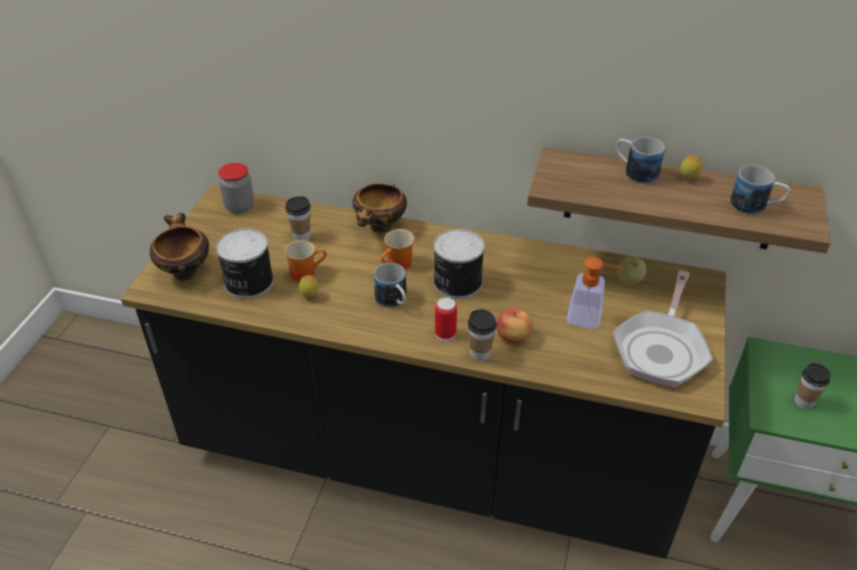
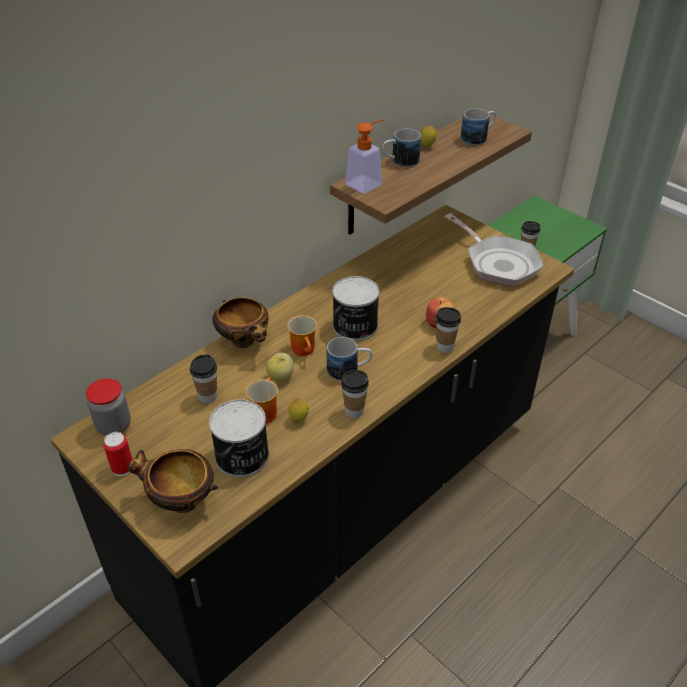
camera: 60 degrees left, 0 degrees up
can [435,297,457,341] -> can moved to [103,432,132,476]
soap dispenser [567,257,626,329] -> soap dispenser moved to [345,119,385,193]
apple [616,258,646,284] -> apple moved to [266,353,294,382]
none -> cup [341,370,369,418]

